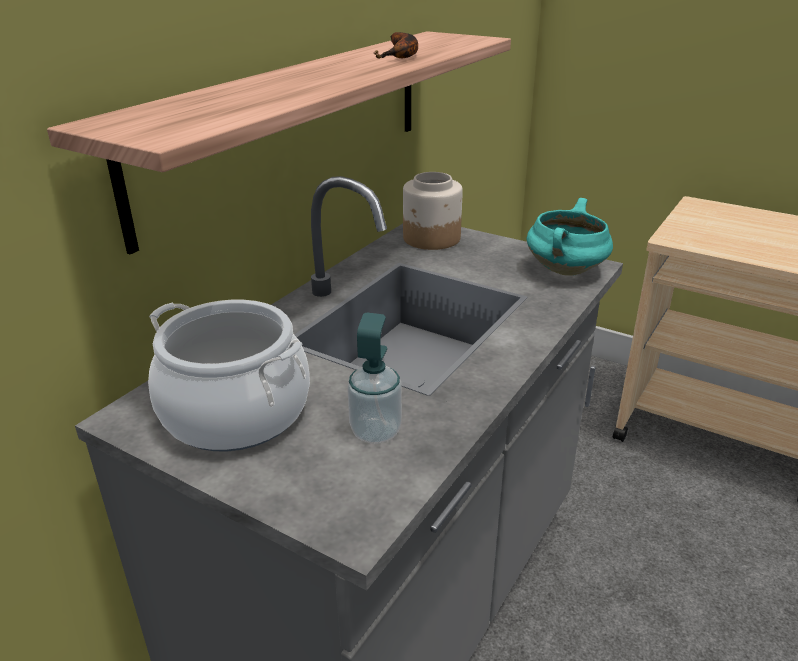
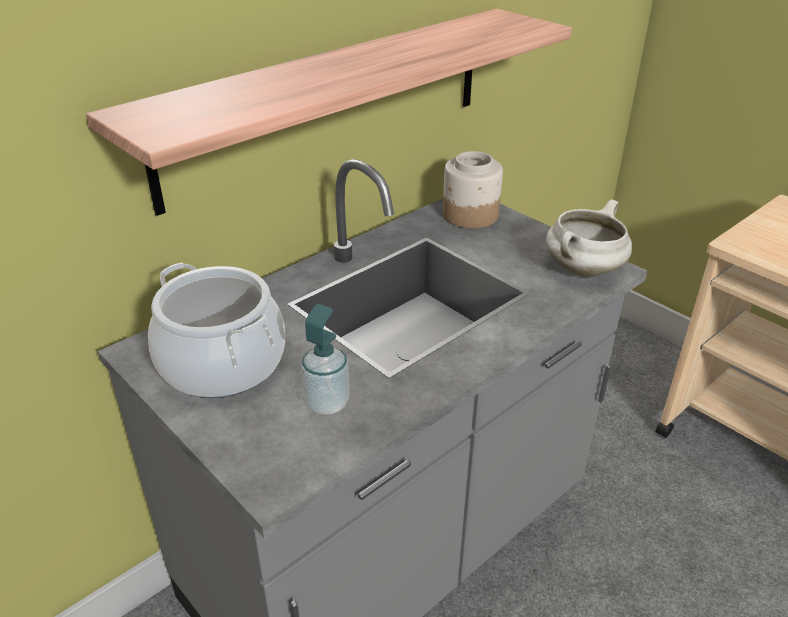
camera: 15 degrees right, 5 degrees up
banana [374,32,418,59] -> none
turquoise cooking pot [527,198,613,276] -> white cooking pot [546,199,632,277]

